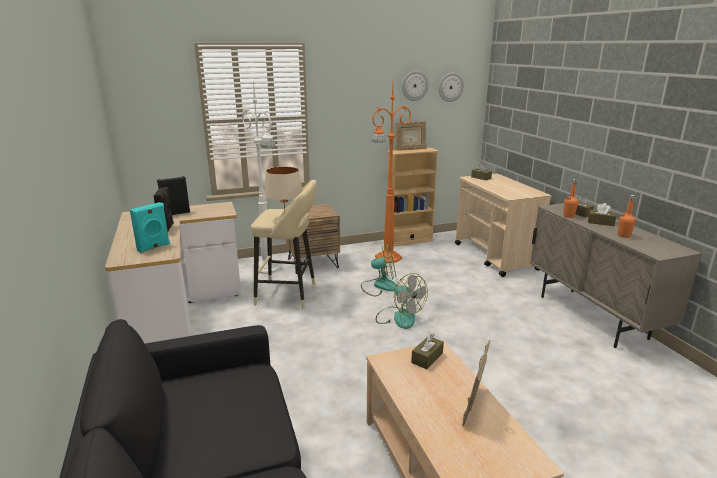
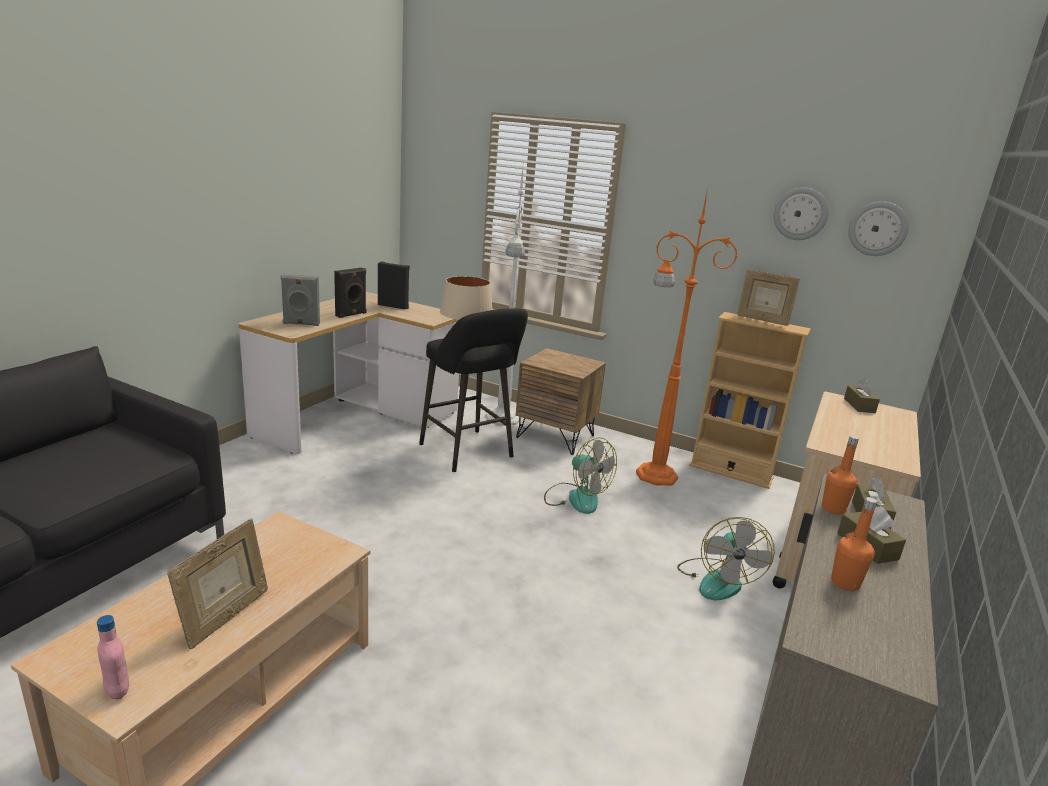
camera: 45 degrees right, 0 degrees up
turquoise speaker [130,202,170,253] -> grey speaker [281,274,320,326]
beige stool [251,180,317,308] -> black stool [419,308,528,472]
fan [376,273,428,329] -> fan moved to [677,517,775,600]
brown tissue box [411,333,444,369] -> none
picture frame [462,340,490,426] -> picture frame turned 135 degrees clockwise [167,518,268,649]
none -> pink bottle [97,615,129,699]

